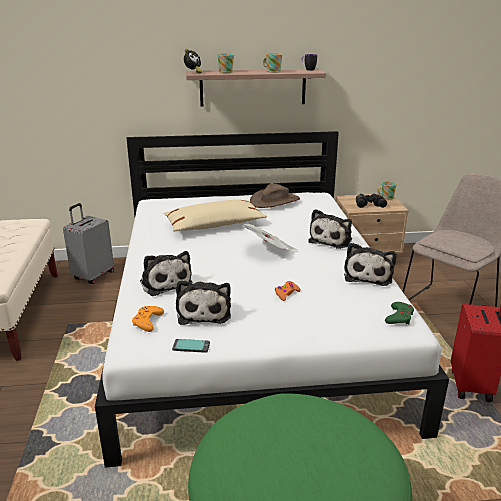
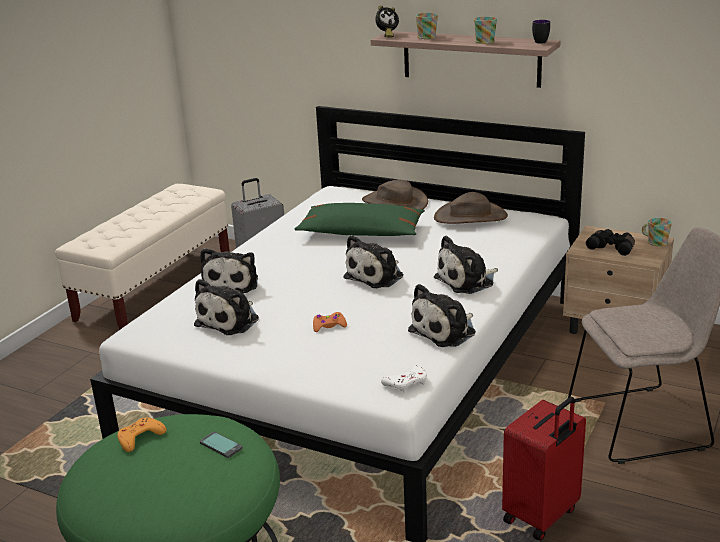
camera: 35 degrees right, 0 degrees up
orange game controller [132,306,164,332] -> orange game controller moved to [117,417,167,452]
beige pillow [164,200,267,232] -> green pillow [294,203,425,236]
phone [172,339,210,353] -> phone moved to [200,432,242,458]
newspaper [242,224,298,250] -> plush toy [343,235,403,288]
green game controller [385,302,414,324] -> white game controller [381,365,427,392]
none -> brown hat [362,180,428,209]

